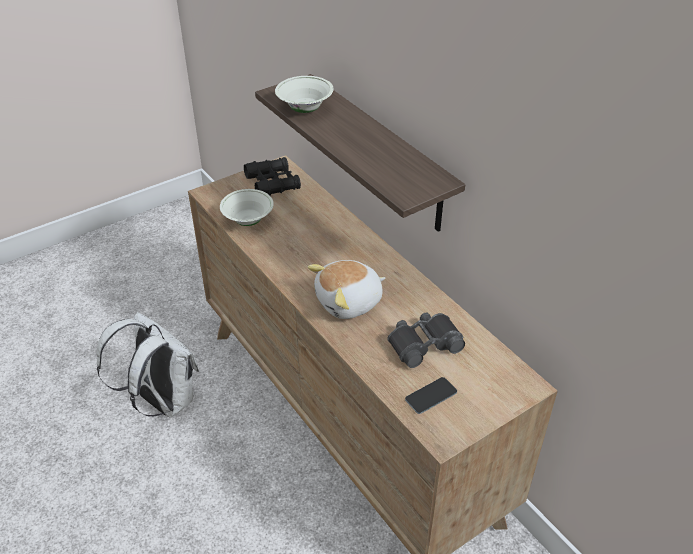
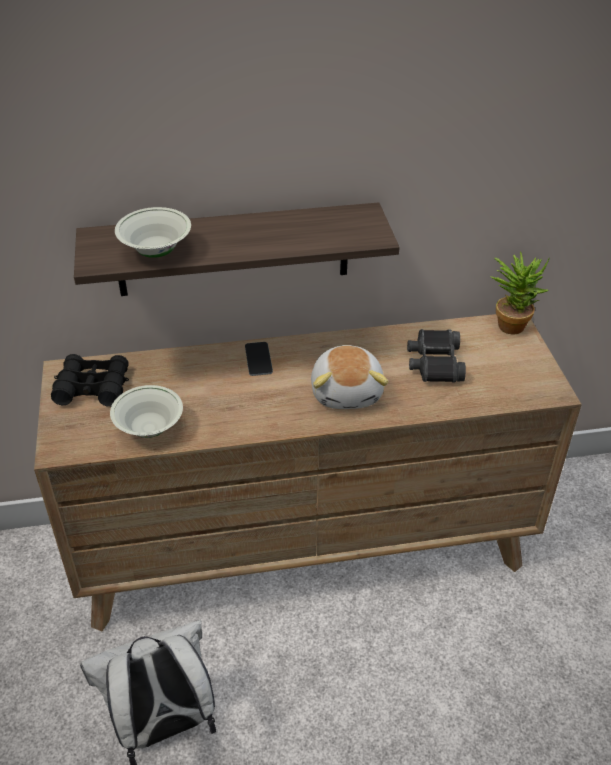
camera: 65 degrees left, 0 degrees up
phone [405,377,457,414] -> phone moved to [245,342,273,376]
none -> potted plant [490,251,550,335]

